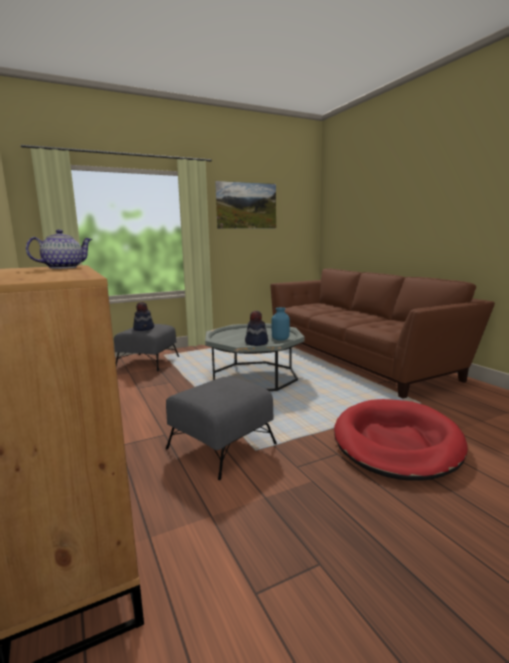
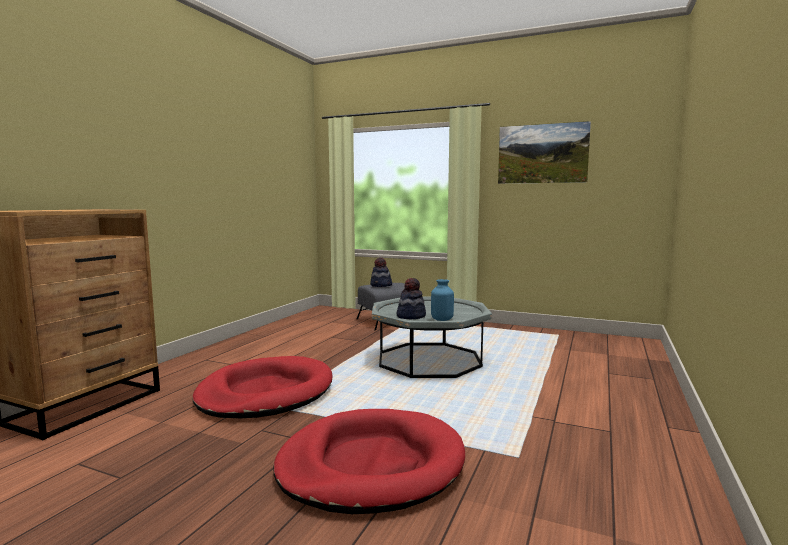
camera: 50 degrees right, 5 degrees down
teapot [26,229,92,269] -> none
grey ottoman [166,377,277,480] -> red dog bed [193,356,333,418]
brown sofa [270,268,495,398] -> none

